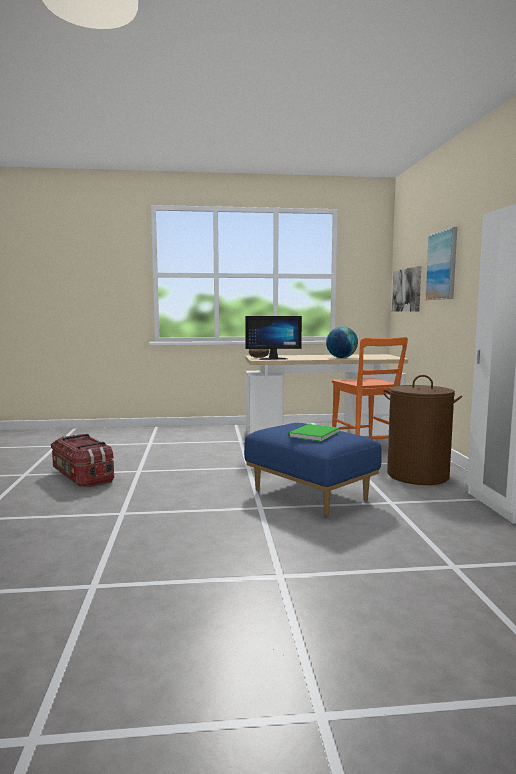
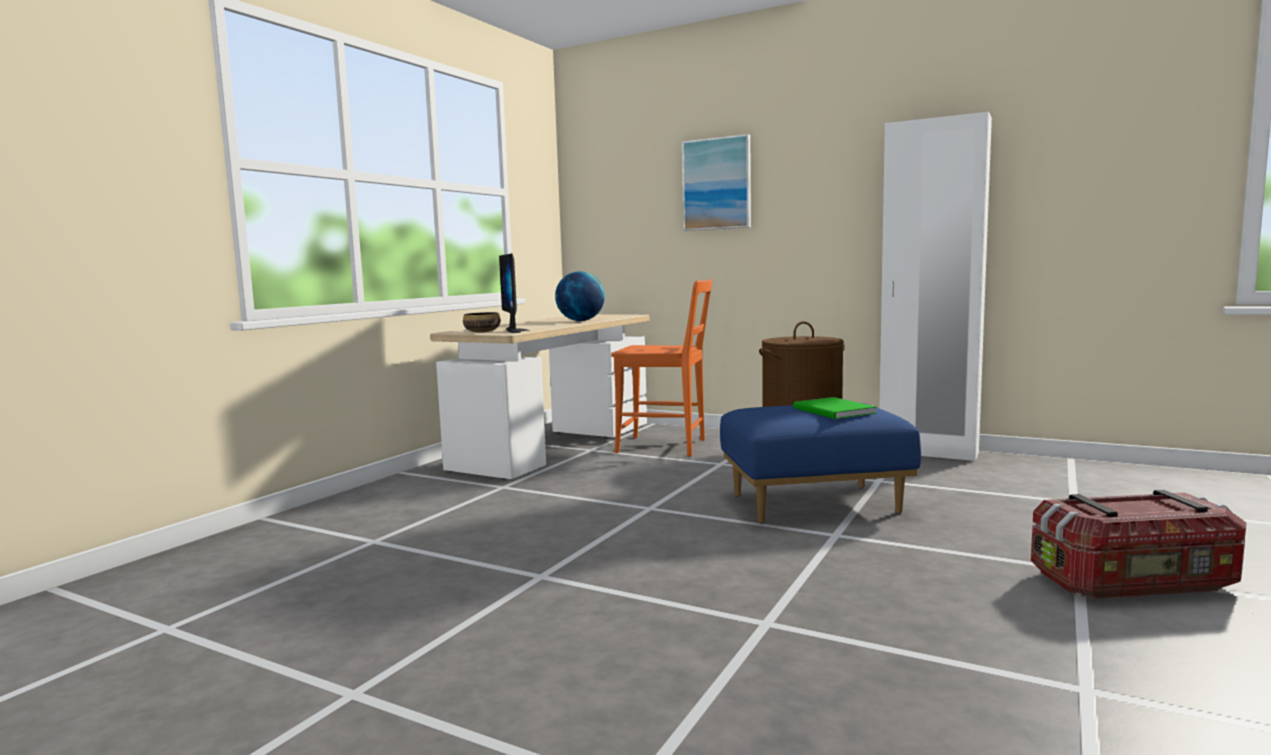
camera: 55 degrees left, 0 degrees up
storage box [51,434,114,487] -> storage box moved to [1031,490,1246,599]
monitor [245,316,302,360] -> monitor turned 135 degrees clockwise [499,253,530,333]
picture [392,266,421,311] -> none

